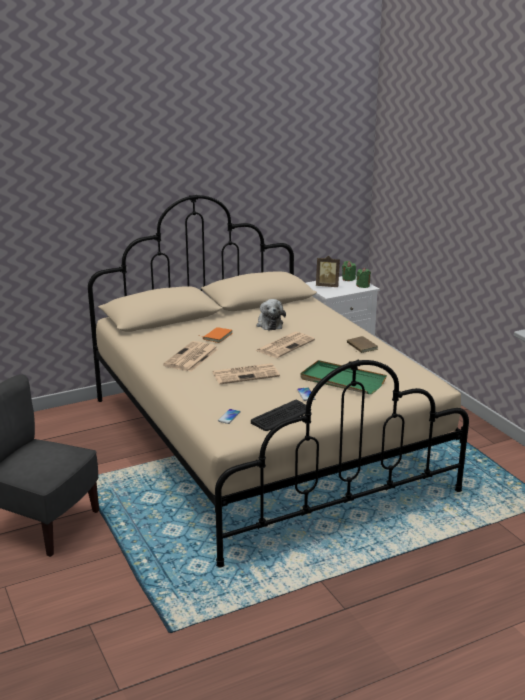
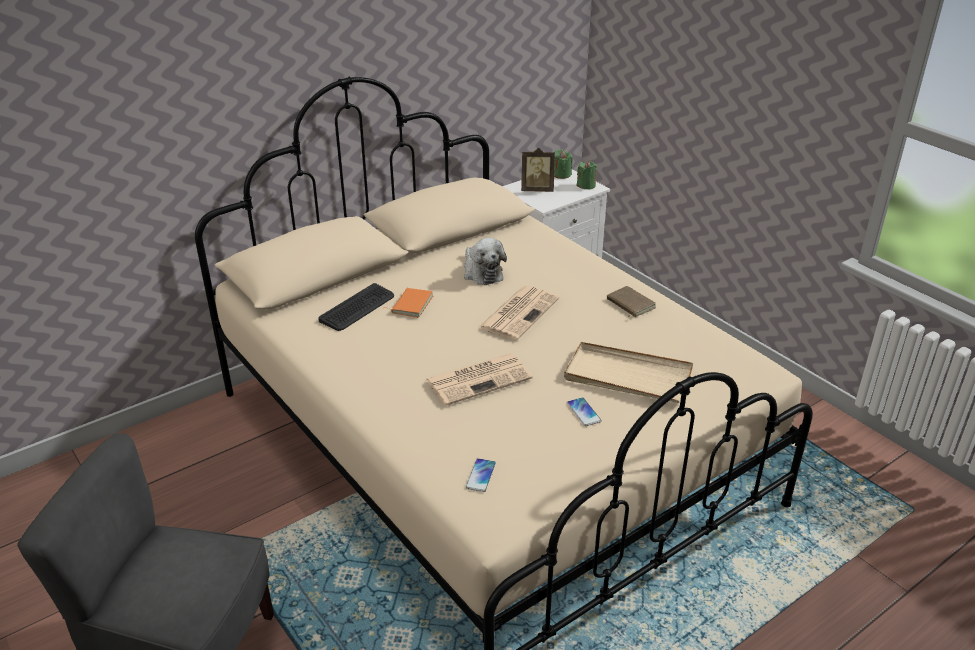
camera: 10 degrees left, 10 degrees up
newspaper [163,341,218,372] -> none
keyboard [251,400,306,431] -> keyboard moved to [318,283,394,331]
green tray [300,360,387,394] -> beige tray [564,342,693,403]

